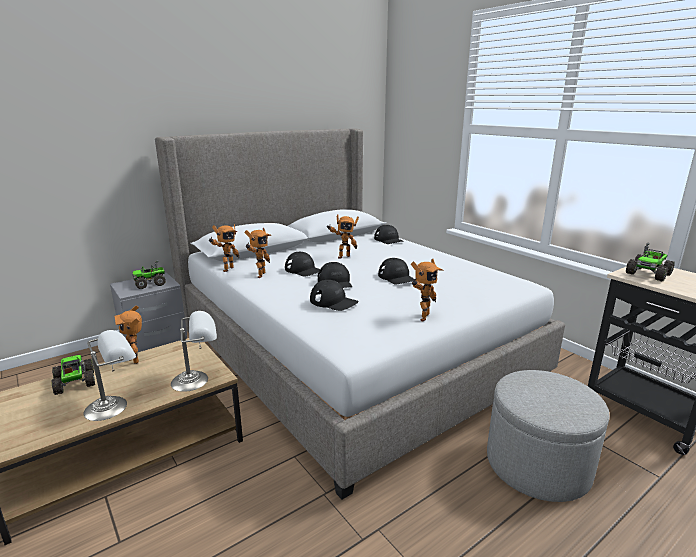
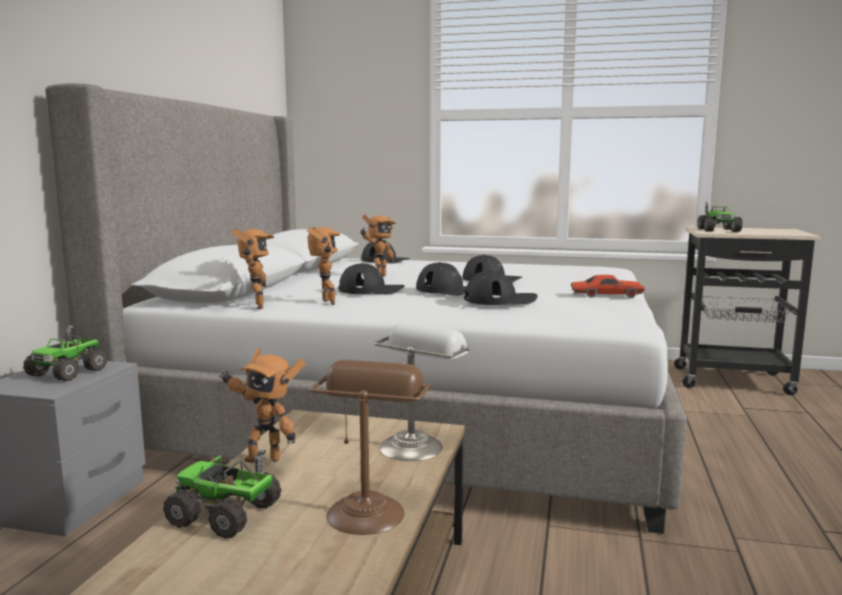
camera: 40 degrees left, 10 degrees down
white table lamp [83,330,136,421] -> brown table lamp [310,360,431,535]
toy robot [411,259,444,322] -> red toy car [570,275,645,298]
grey ottoman [487,370,610,502] -> none

